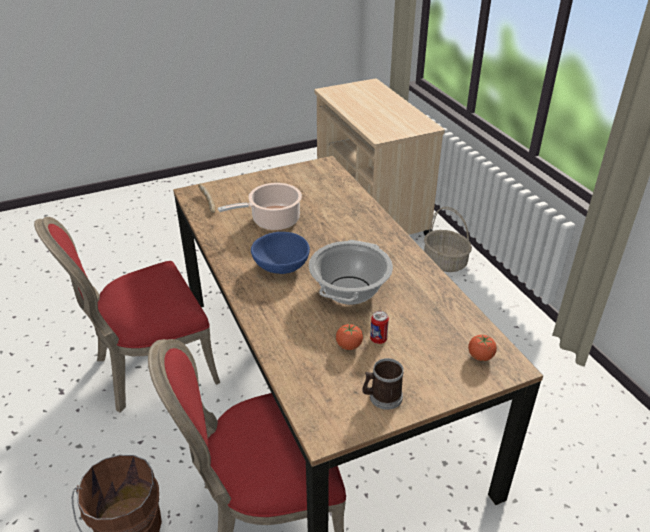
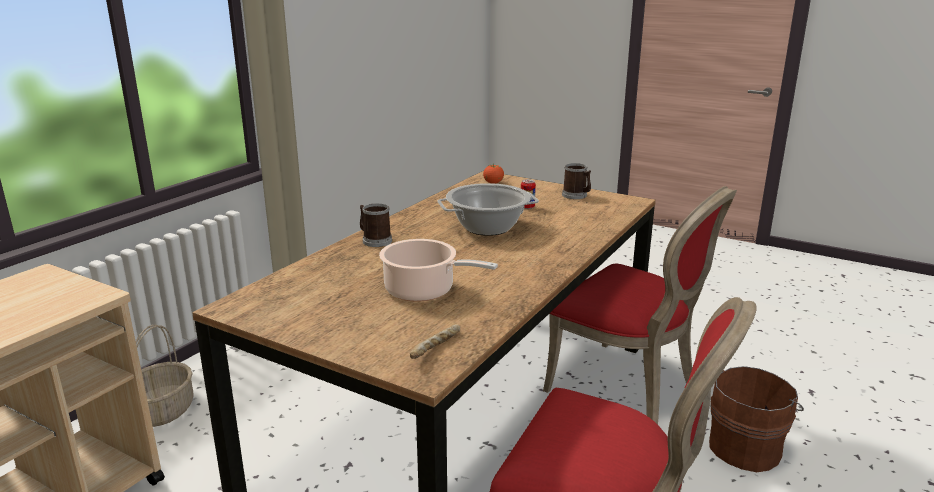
camera: 125 degrees left, 15 degrees down
blue bowl [251,232,310,274] -> none
tomato [336,324,363,350] -> none
none -> mug [360,203,392,247]

